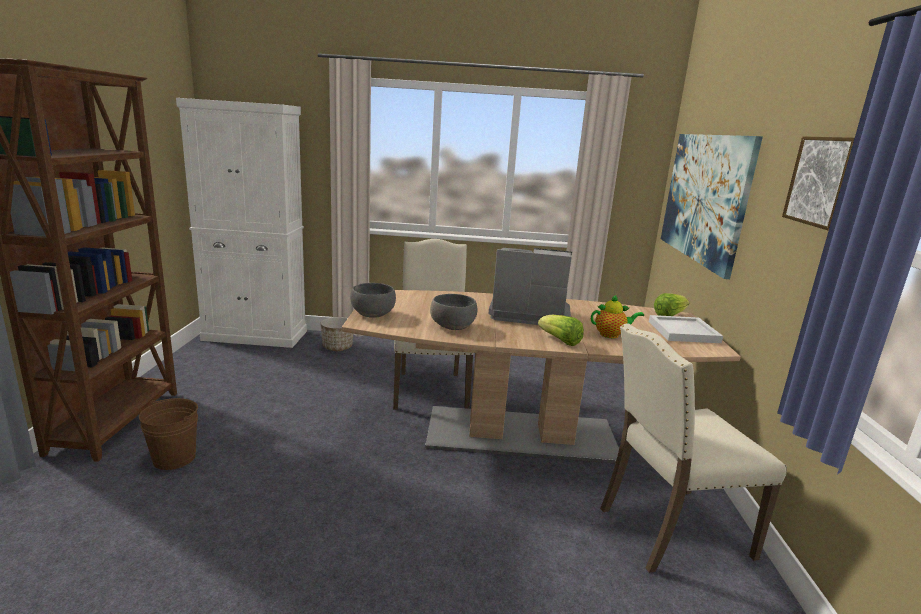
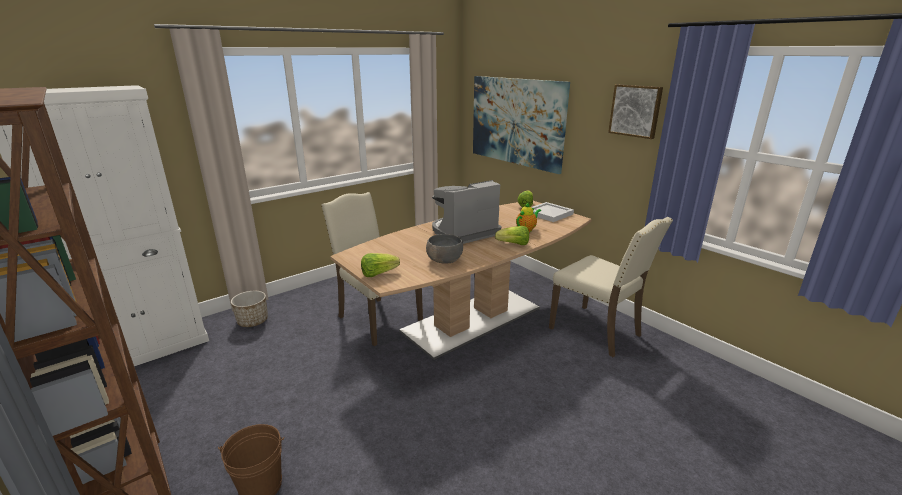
camera: 40 degrees left, 5 degrees up
grey bowl [350,283,396,318] -> lettuce [361,253,400,277]
beige chair [600,323,787,573] -> beige chair turned 75 degrees counterclockwise [549,217,673,357]

